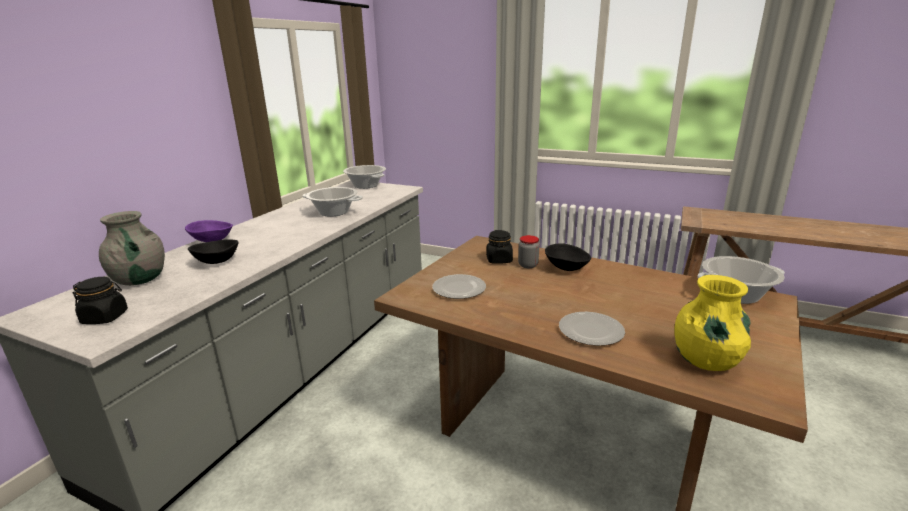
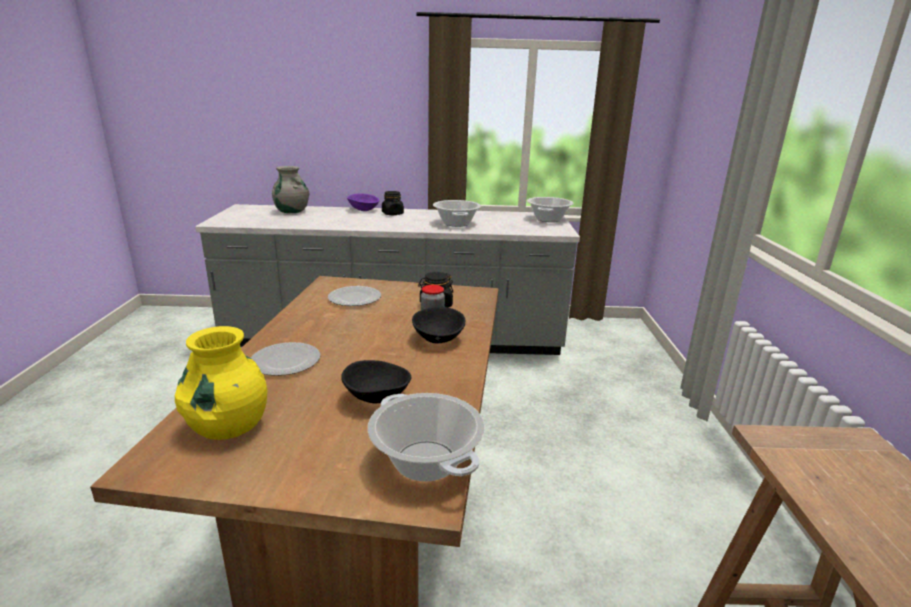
camera: 65 degrees right, 0 degrees up
black jar [72,277,128,324] -> black jar moved to [382,191,404,215]
black bowl [188,239,239,264] -> black bowl moved to [341,360,412,404]

